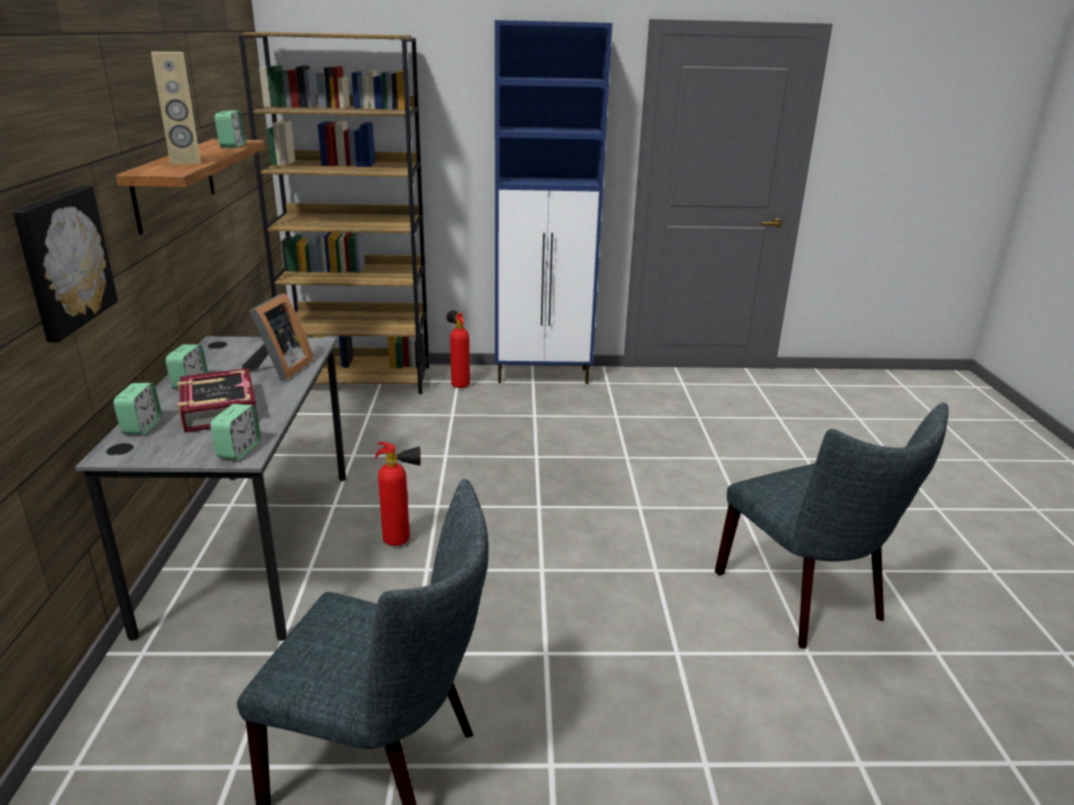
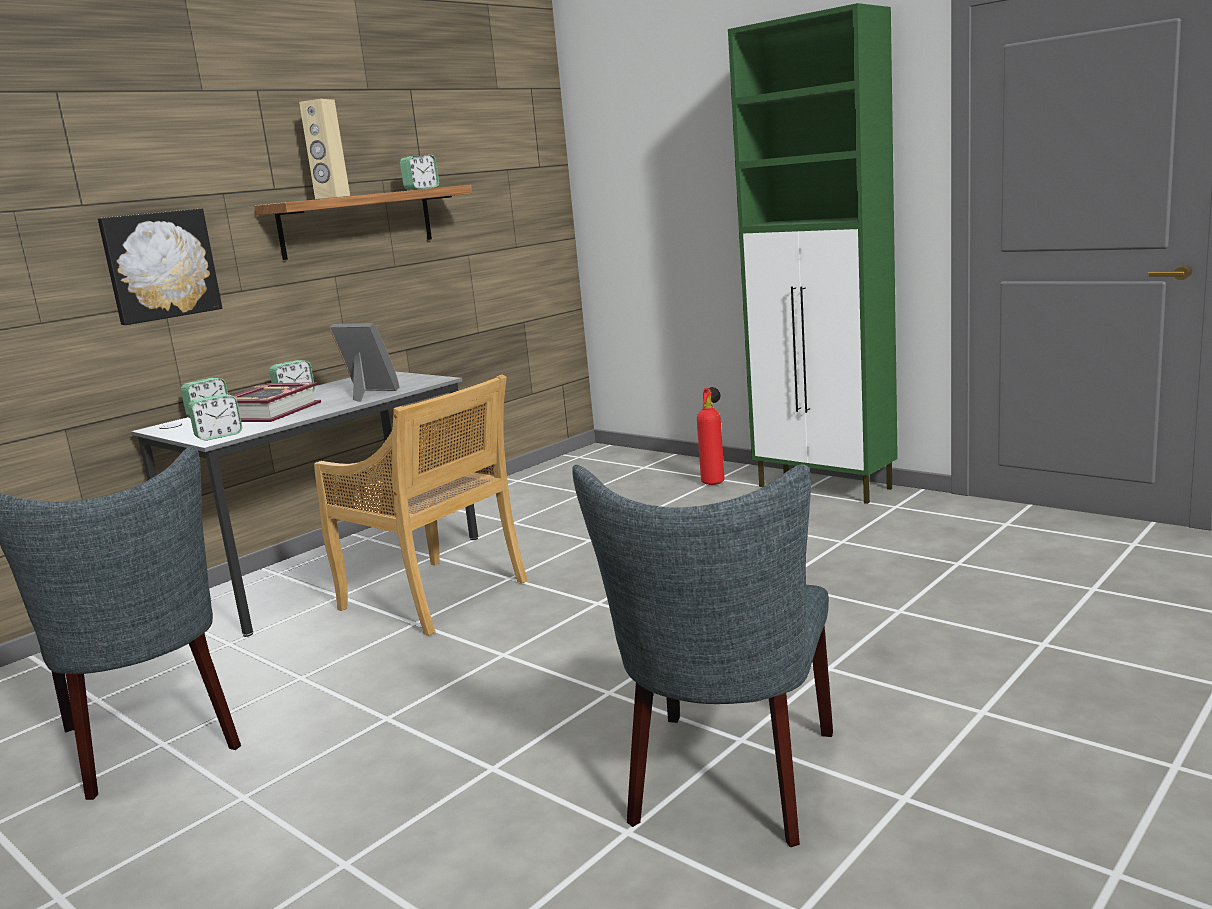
camera: 45 degrees right, 10 degrees down
brown bookcase [238,32,429,394] -> none
picture frame [242,293,314,381] -> picture frame turned 120 degrees counterclockwise [329,323,400,402]
fire extinguisher [375,442,421,546] -> beige chair [314,375,528,635]
blue cabinet [495,20,612,384] -> green cabinet [728,3,898,504]

